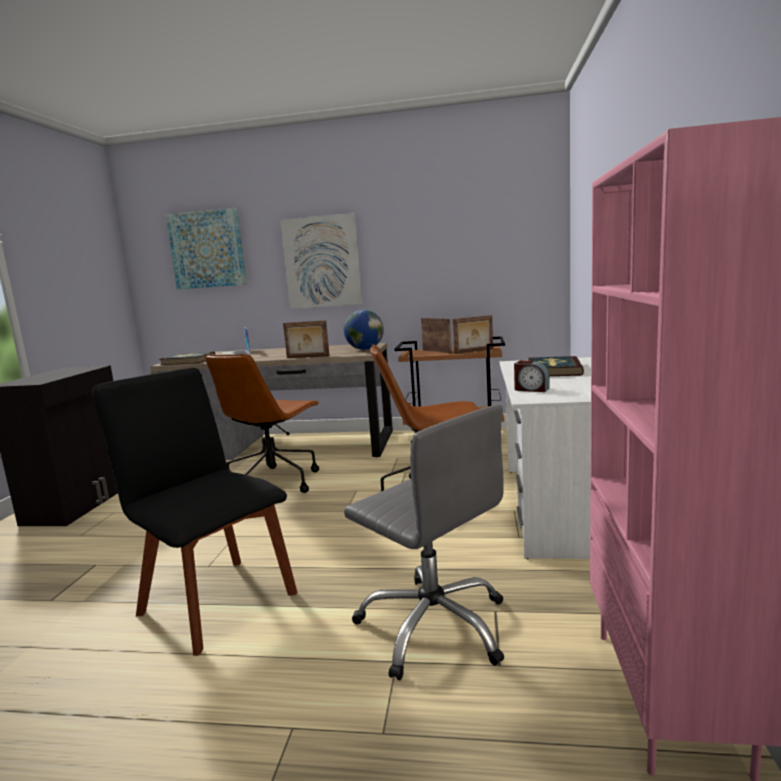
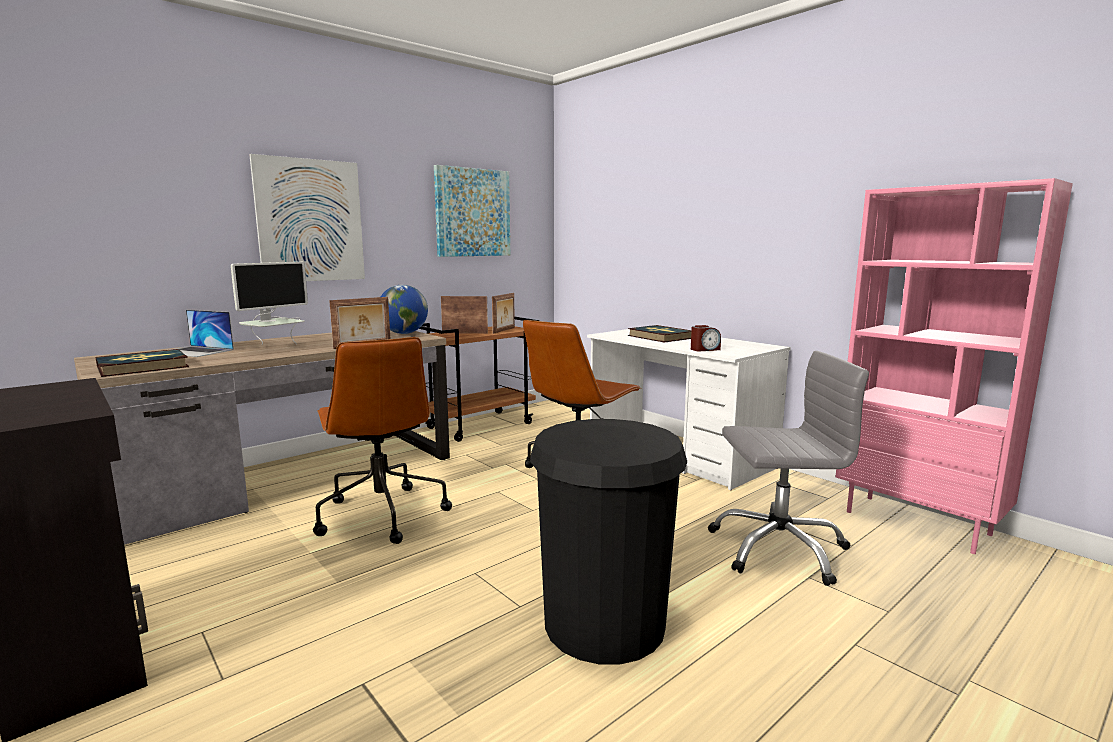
camera: 50 degrees left, 0 degrees up
black chair [92,368,298,656] -> black trash can [530,419,687,665]
picture [166,208,247,290] -> picture moved to [434,165,510,257]
none -> monitor [231,262,308,345]

